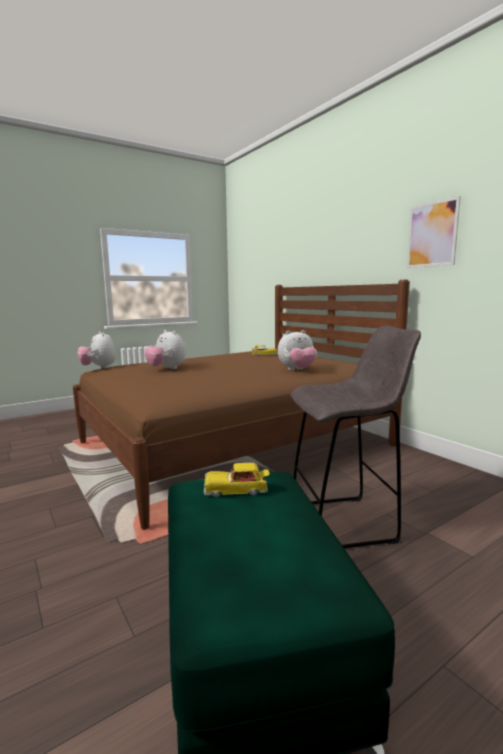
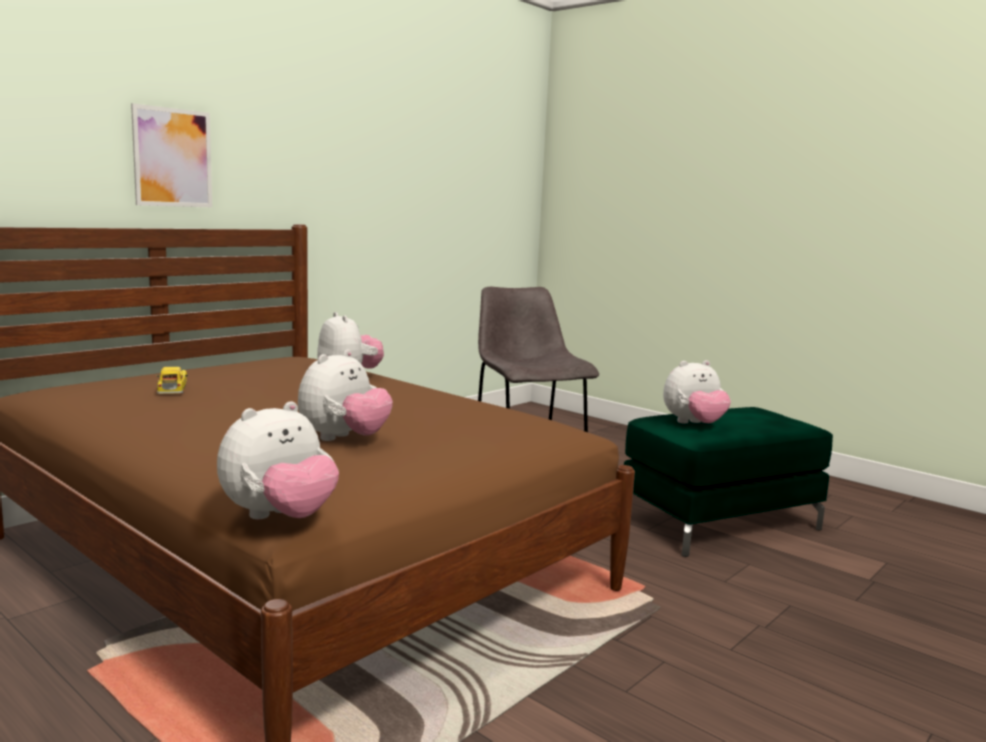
camera: 105 degrees left, 0 degrees up
toy car [204,463,269,497] -> plush toy [663,360,731,424]
picture [407,196,461,268] -> picture moved to [131,103,212,207]

